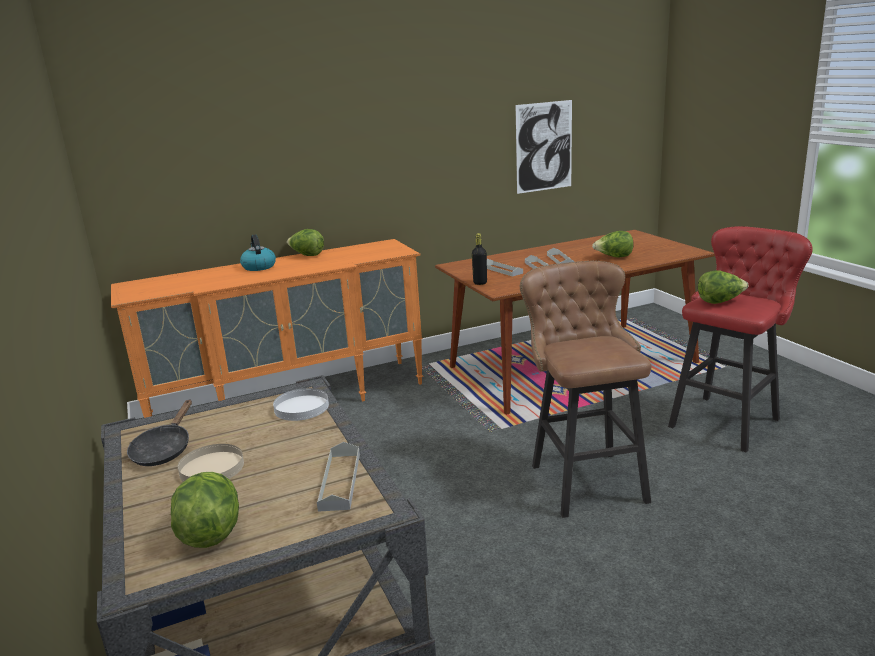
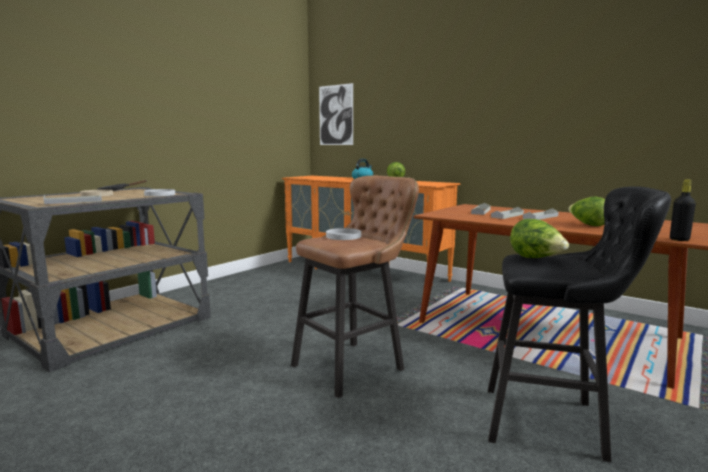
camera: 60 degrees right, 10 degrees down
lettuce [171,472,239,548] -> none
black bottle [472,233,487,285] -> black bottle moved to [670,179,696,241]
picture [516,100,572,194] -> picture moved to [319,83,353,145]
red stool [668,226,813,452] -> black stool [488,186,671,462]
none -> white plate [326,228,361,240]

